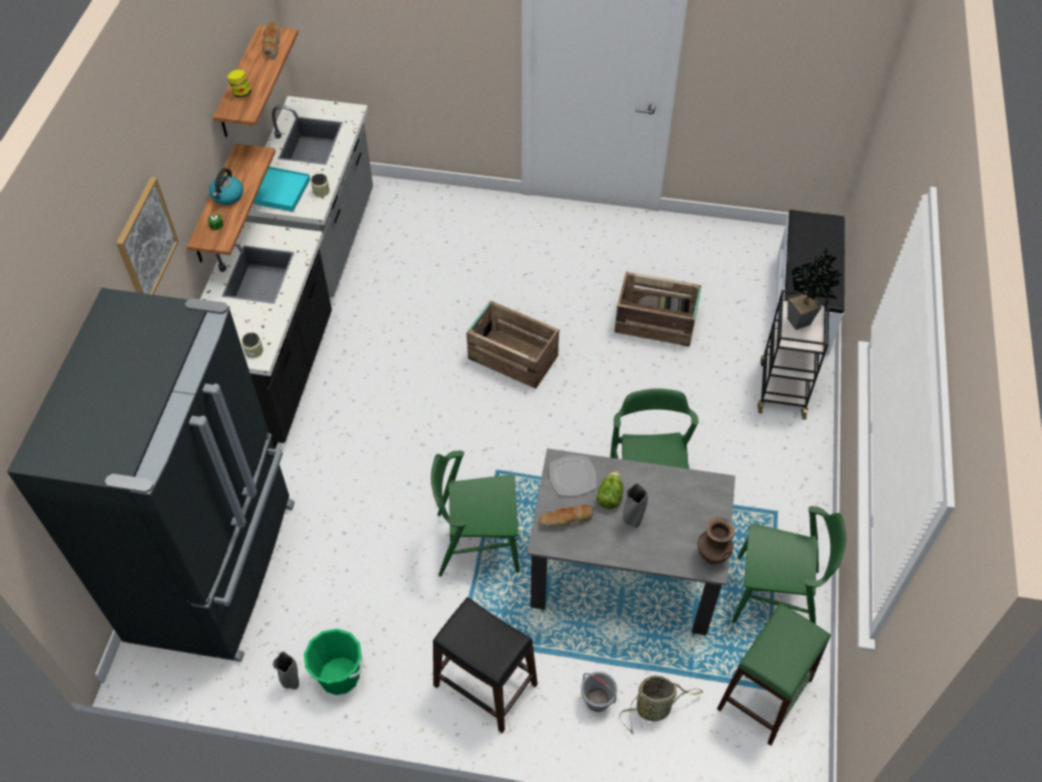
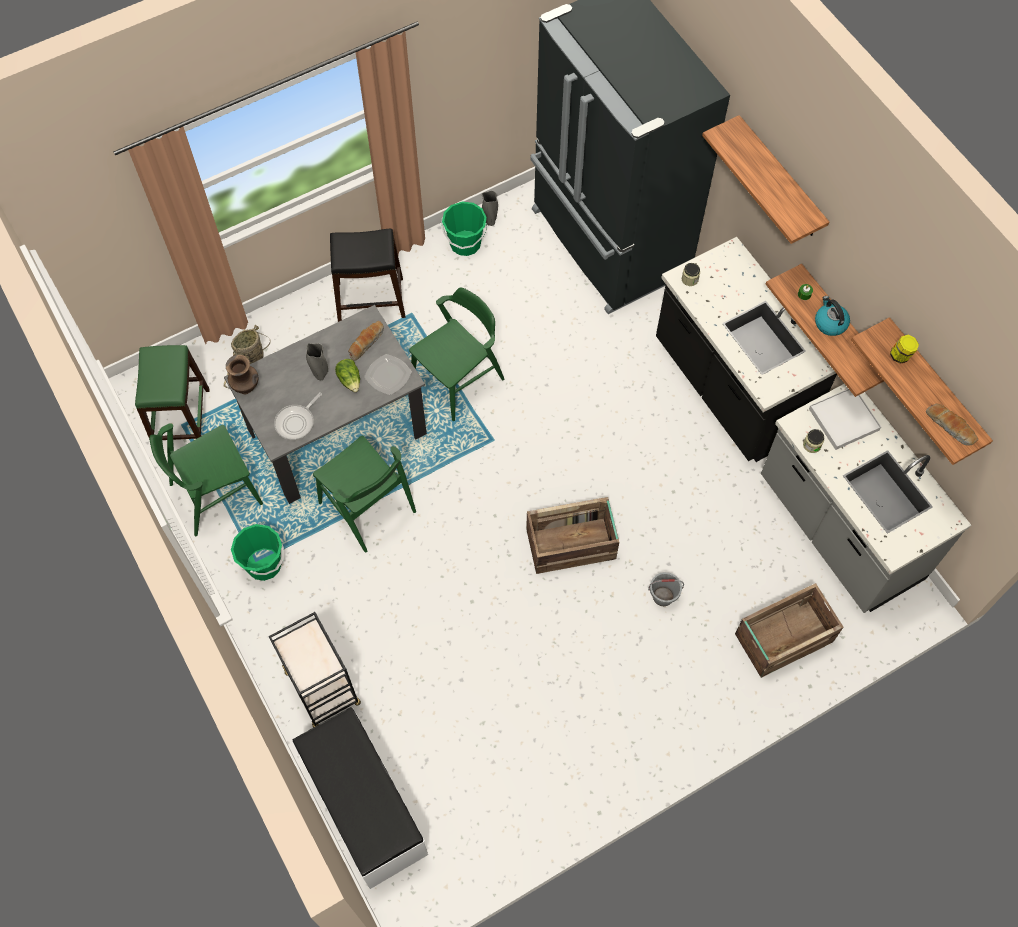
camera: 140 degrees right, 10 degrees up
picture [116,177,179,295] -> shelf [702,115,829,244]
turquoise tray [253,167,310,212] -> white tray [809,389,881,450]
grey bucket [581,672,618,712] -> grey bucket moved to [648,572,684,606]
crate [614,272,702,347] -> crate moved to [735,583,843,678]
potted plant [787,248,842,330] -> none
none -> green bucket [231,524,284,581]
none -> frying pan [274,392,322,440]

